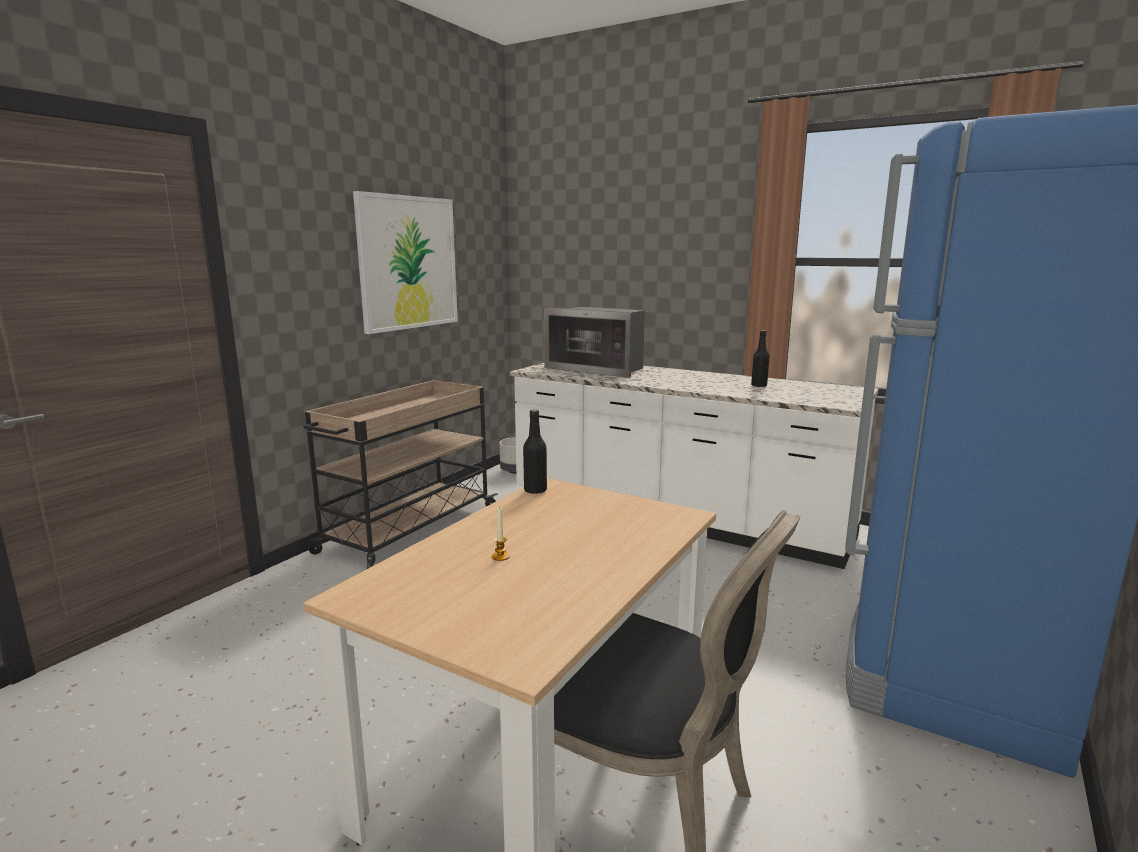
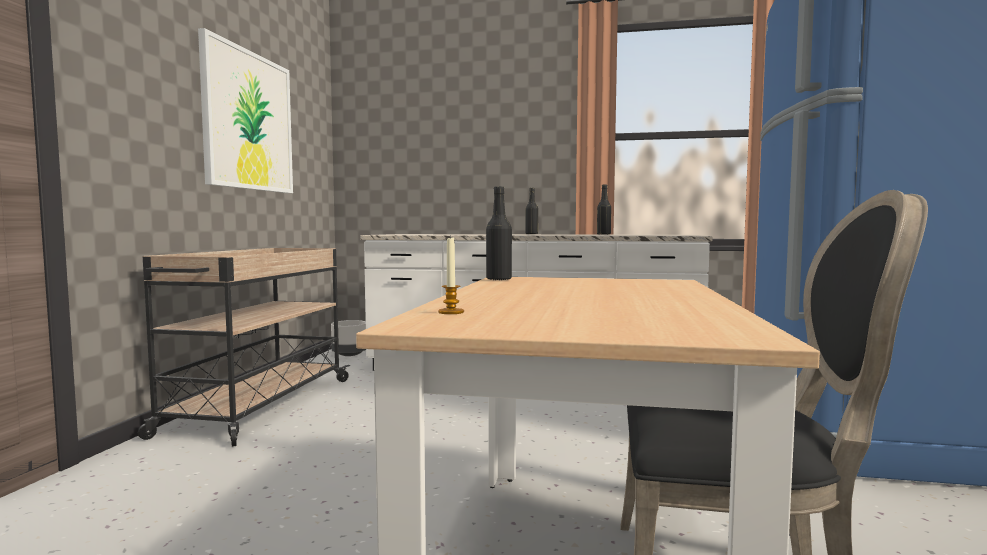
camera: 20 degrees left, 10 degrees down
candle [492,507,510,561] -> candle moved to [438,235,464,314]
microwave [544,307,645,378] -> none
none -> black bottle [525,188,538,234]

